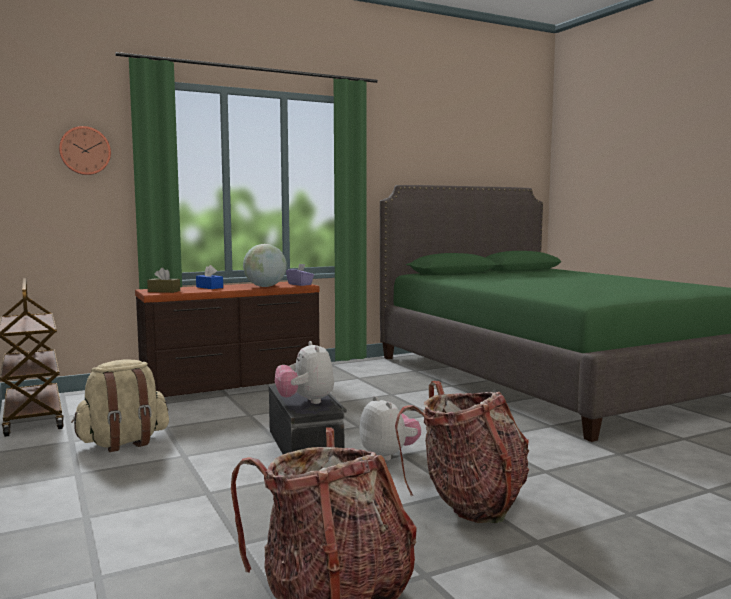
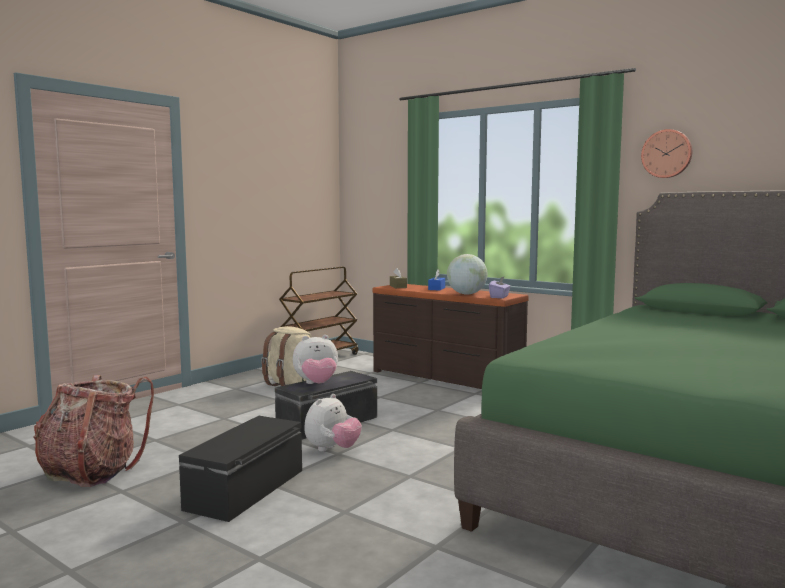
camera: 65 degrees right, 0 degrees up
wall clock [59,126,111,175] -> wall clock moved to [641,129,692,178]
plush toy [275,341,334,404] -> plush toy turned 150 degrees counterclockwise [293,335,338,384]
backpack [395,381,529,523] -> black storage box [179,416,302,522]

